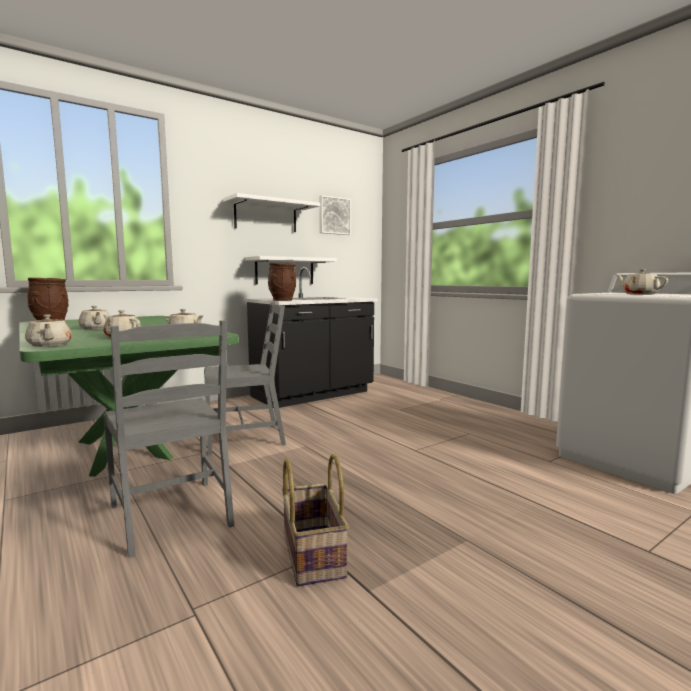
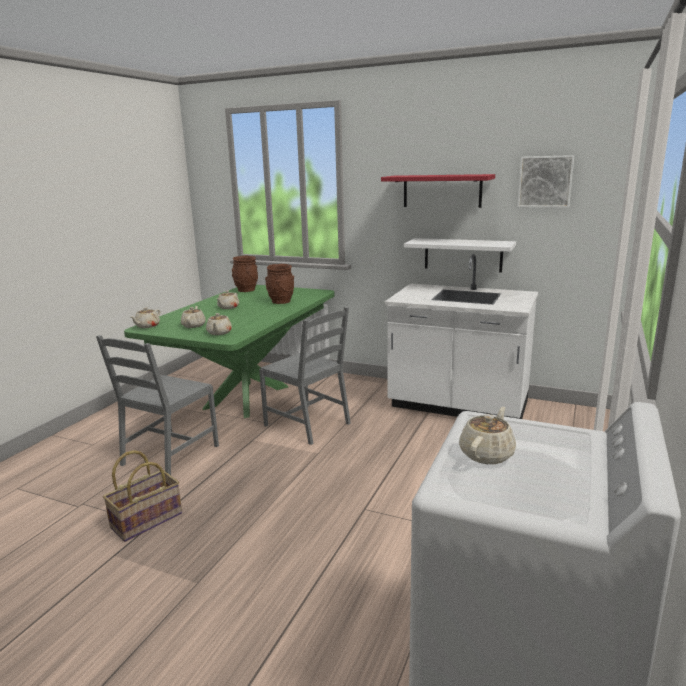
camera: 60 degrees right, 10 degrees up
white shelf [223,193,320,232] -> red shelf [381,174,495,208]
black counter [246,267,378,408] -> white counter [385,254,538,419]
brown vase [268,263,296,301] -> brown vase moved to [265,264,294,304]

